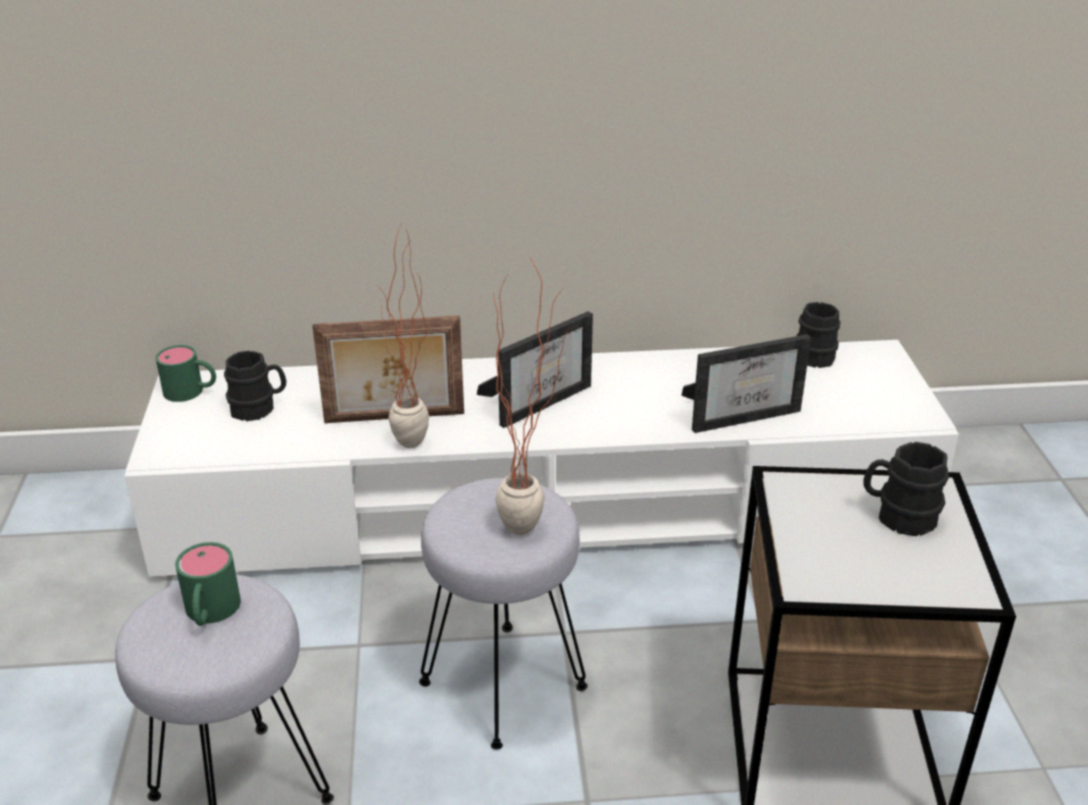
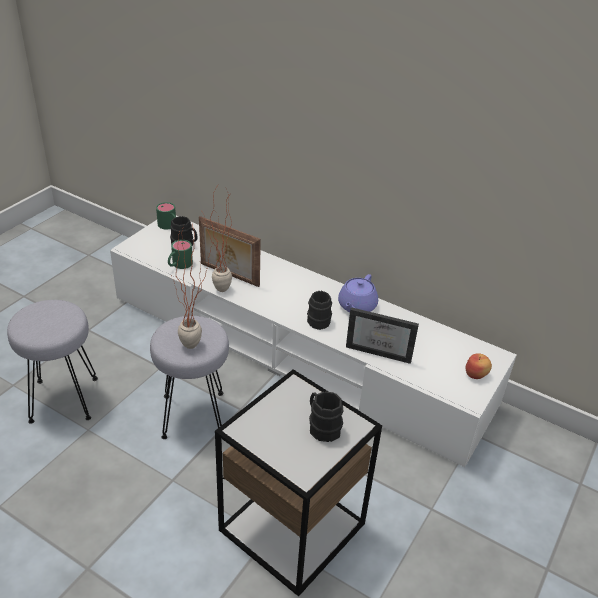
camera: 35 degrees right, 5 degrees up
green mug [175,542,241,626] -> green mug moved to [168,240,193,269]
picture frame [477,311,593,428] -> none
black mug [797,302,840,368] -> black mug moved to [307,291,332,330]
none -> purple teapot [338,274,378,313]
none -> apple [466,353,492,379]

